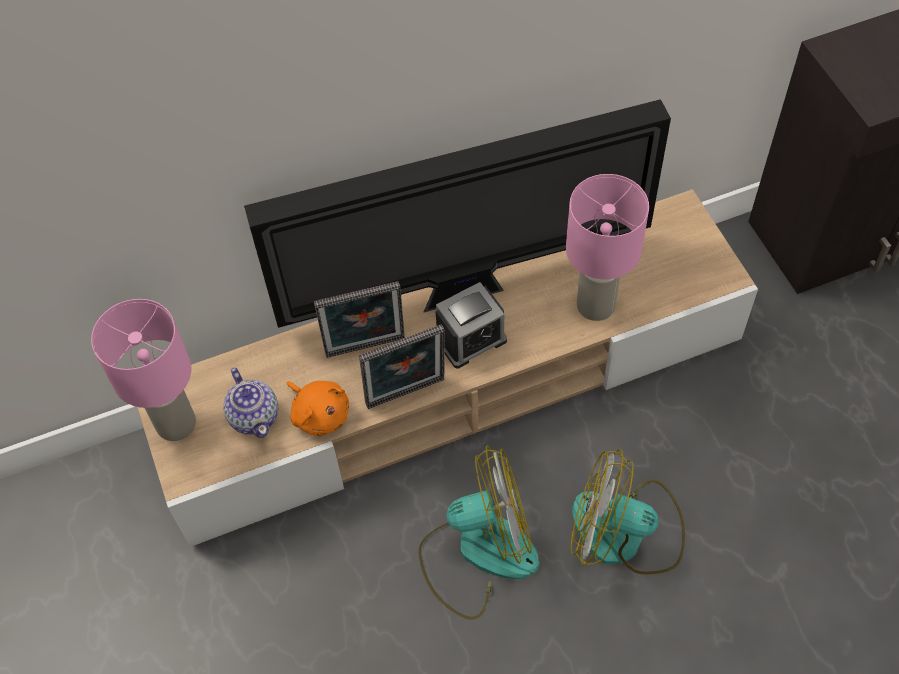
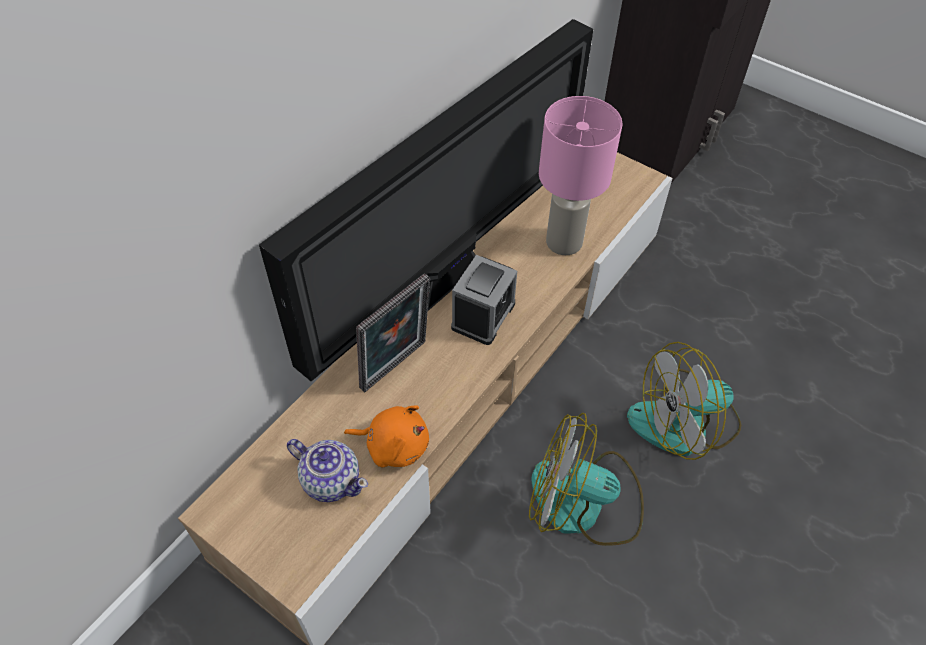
camera: 35 degrees left, 5 degrees down
pink table lamp [91,299,196,441] -> none
picture frame [359,324,445,409] -> none
fan [418,445,539,620] -> fan turned 120 degrees counterclockwise [529,413,644,546]

